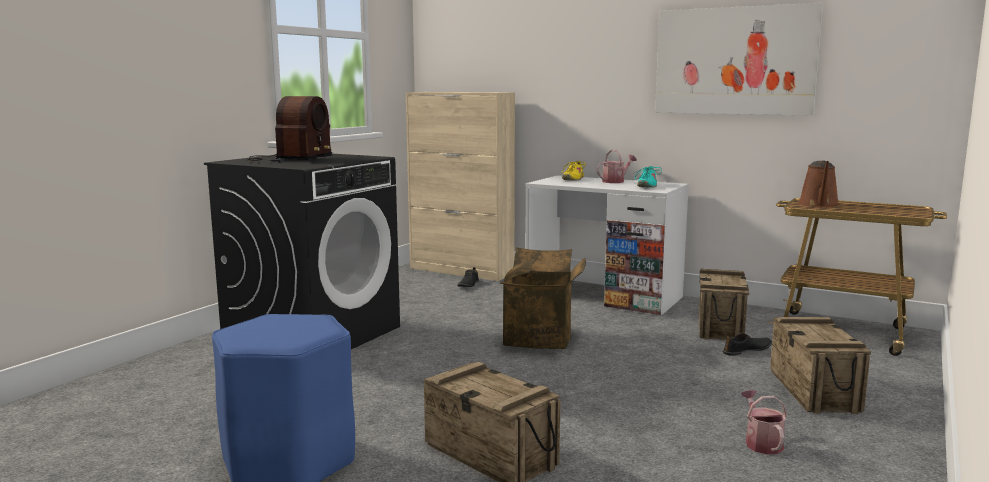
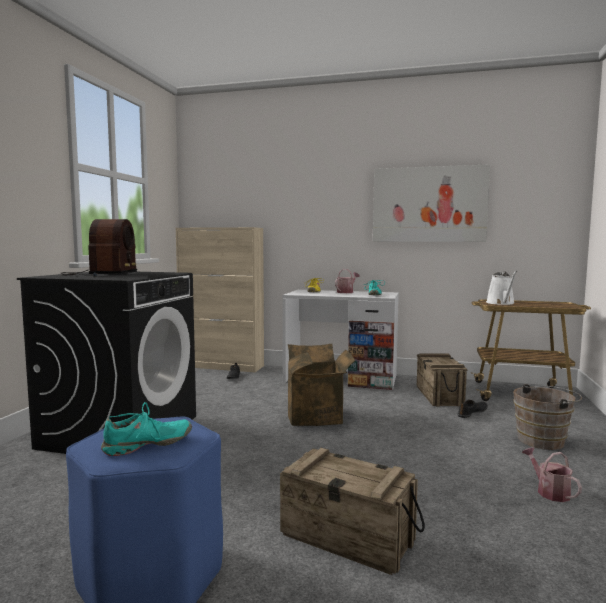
camera: 15 degrees left, 5 degrees down
crate [770,317,871,414] -> brown bucket [513,384,582,450]
brown watering can [798,160,840,208] -> white watering can [486,271,518,305]
none -> turquoise shoe [101,402,192,456]

